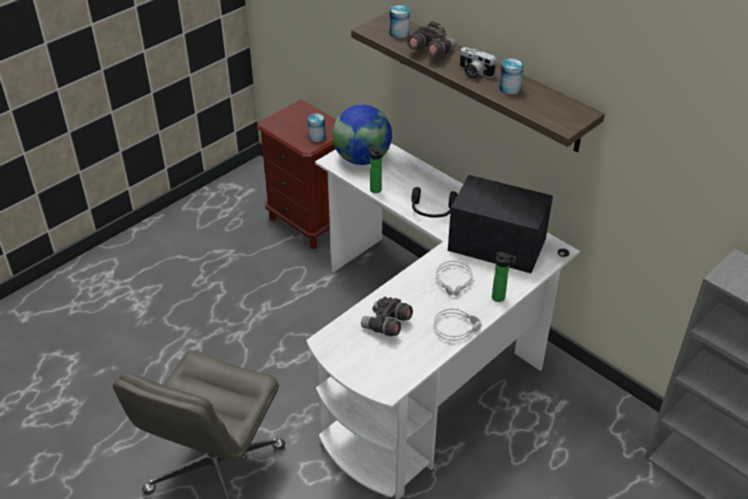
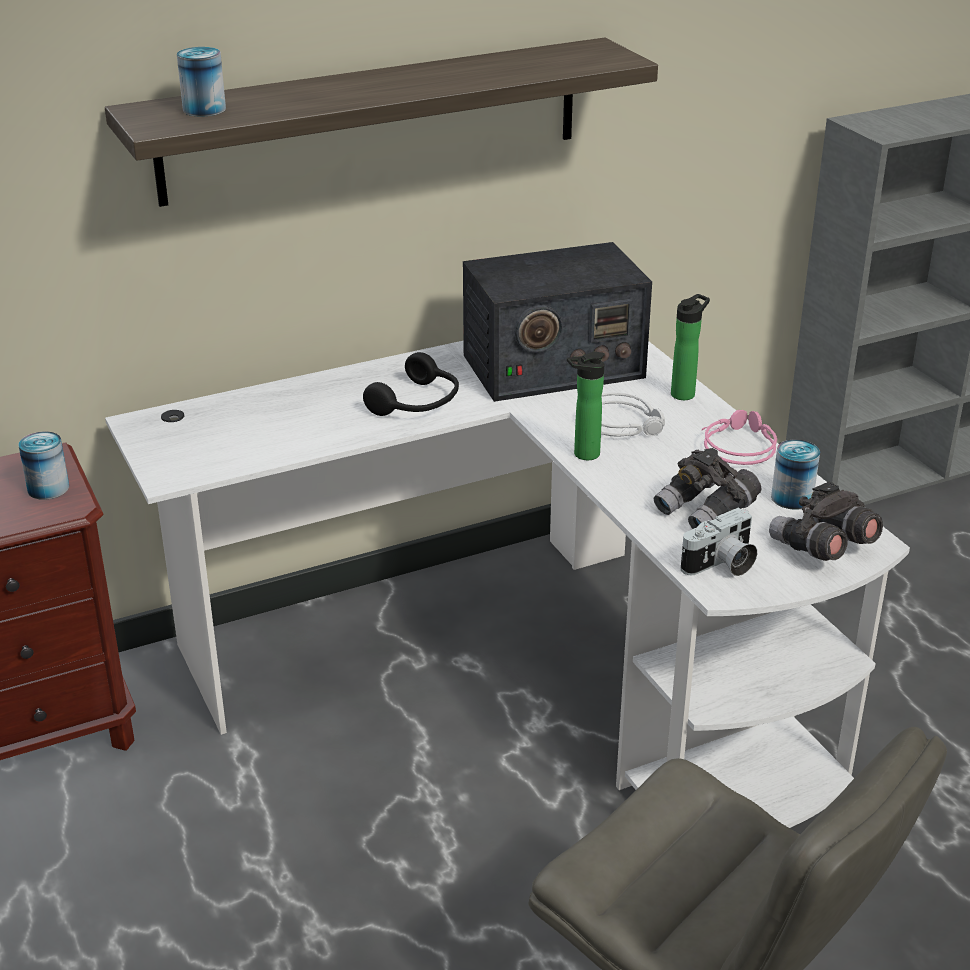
camera: 70 degrees left, 10 degrees down
globe [332,105,392,165] -> none
bottle [366,143,382,193] -> bottle moved to [567,352,605,460]
grey binoculars [407,21,456,57] -> grey binoculars moved to [769,482,883,561]
grey headphones [433,308,482,341] -> pink headphones [702,410,777,465]
radio [448,175,553,273] -> radio turned 150 degrees counterclockwise [463,242,652,402]
camera [460,47,496,79] -> camera moved to [680,508,757,576]
can [499,58,524,95] -> can moved to [771,440,820,510]

